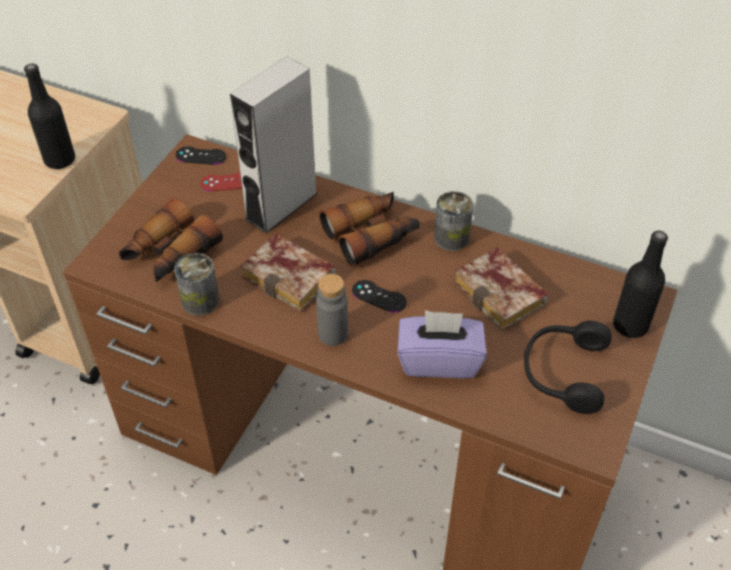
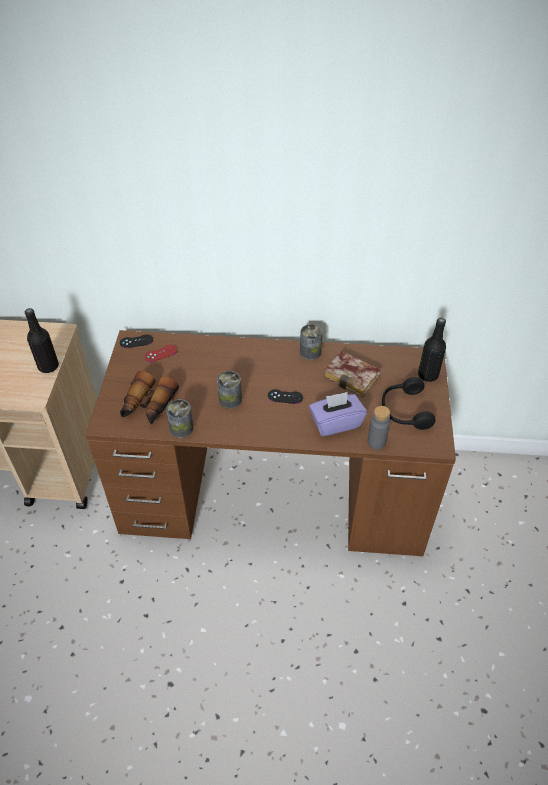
camera: 20 degrees left, 0 degrees up
grey speaker [230,56,318,233] -> none
book [241,234,335,312] -> can [217,371,242,409]
grey bottle [316,274,348,346] -> grey bottle moved to [367,406,390,449]
binoculars [319,192,419,267] -> none

